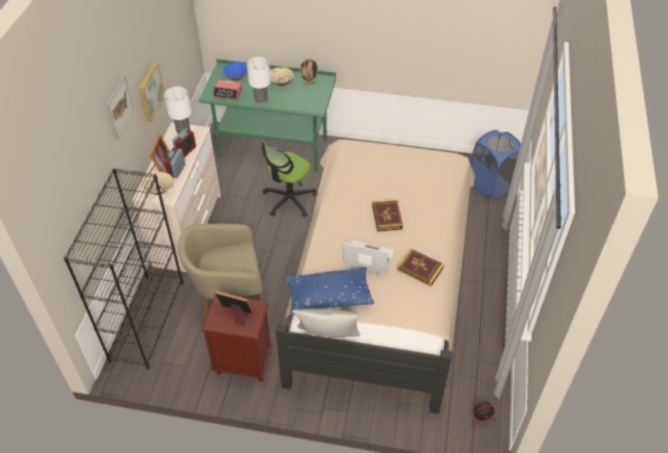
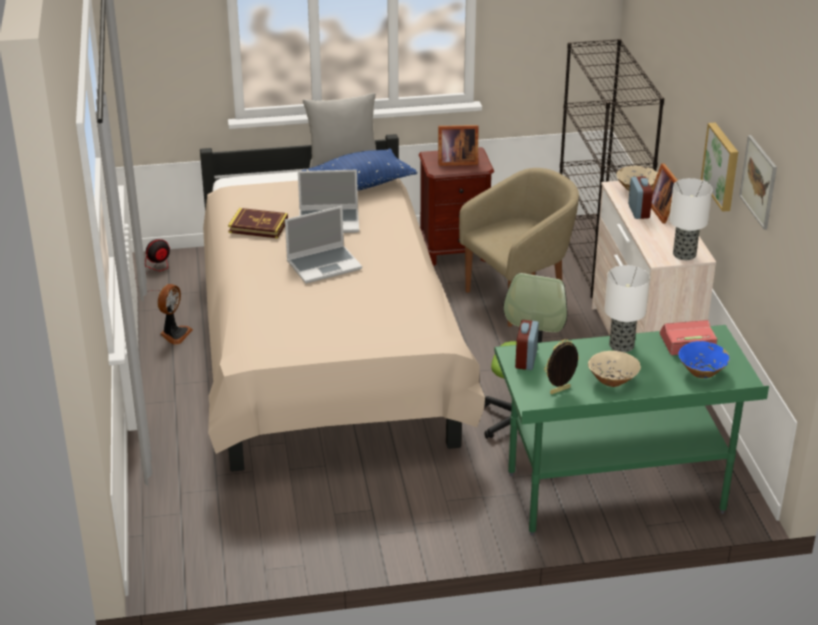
camera: 160 degrees right, 15 degrees down
picture [106,76,134,141] -> picture moved to [739,135,777,230]
alarm clock [172,128,196,158] -> alarm clock moved to [515,320,539,370]
book [372,199,403,232] -> laptop [285,206,362,284]
blue laundry basket [471,130,521,199] -> none
none -> fan [158,284,193,345]

